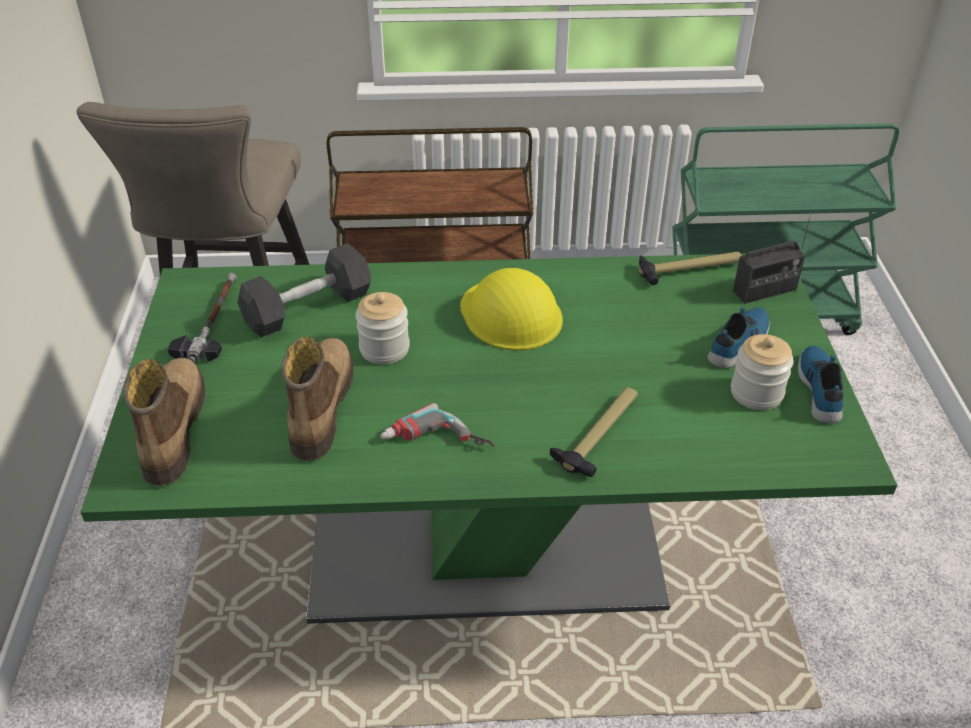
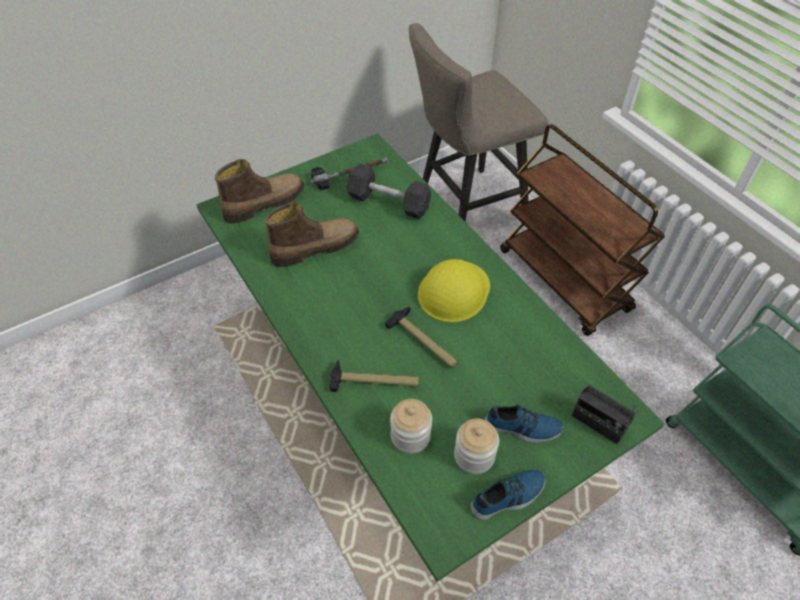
camera: 60 degrees right, 10 degrees up
jar [356,292,410,364] -> jar moved to [390,399,432,454]
power drill [380,403,494,446] -> none
hammer [639,252,742,285] -> hammer moved to [385,307,458,368]

